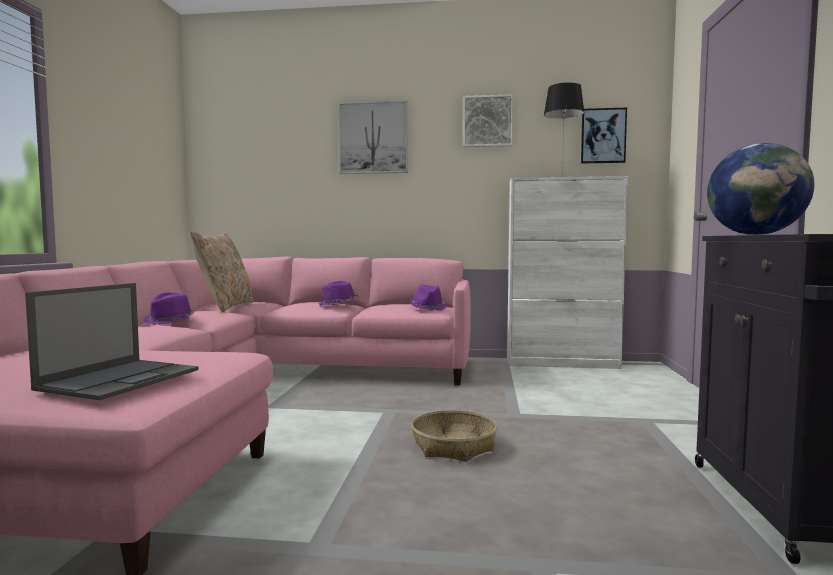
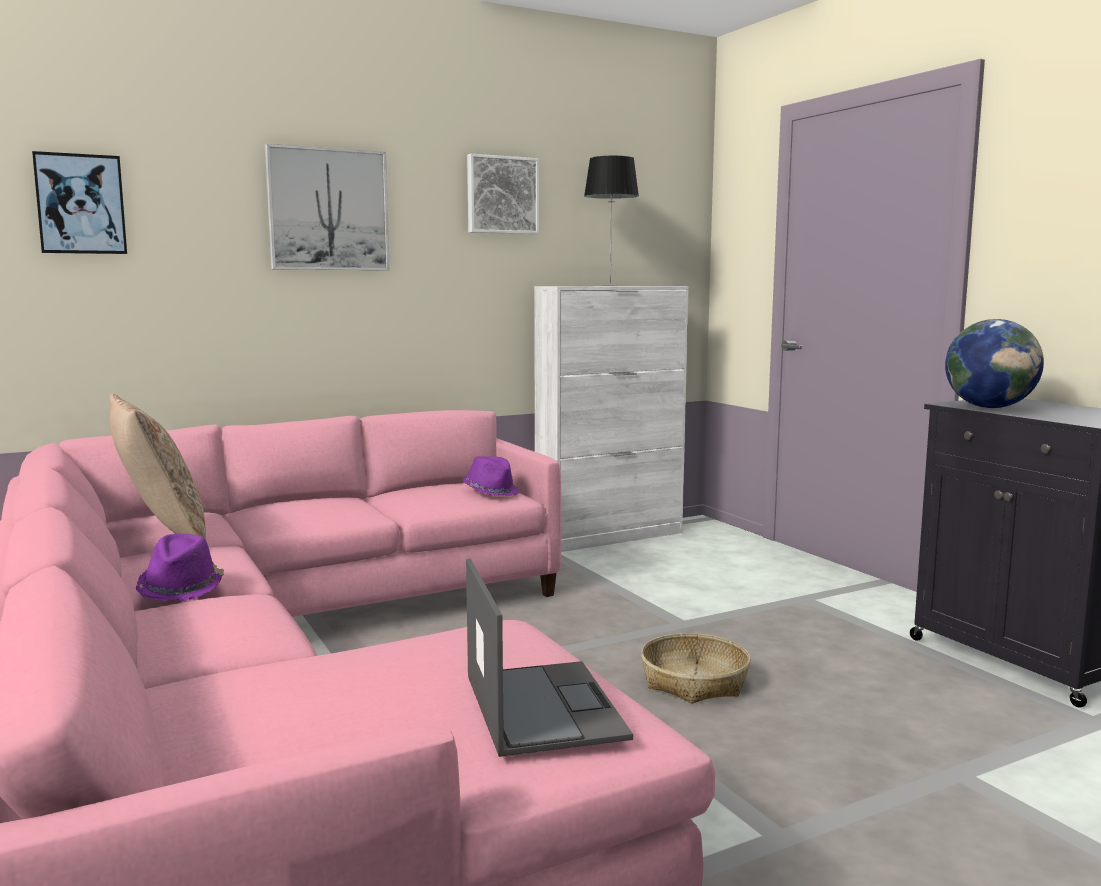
camera: 35 degrees left, 5 degrees up
purple hat [318,281,358,306] -> none
picture [581,108,627,163] -> picture moved to [32,151,127,254]

